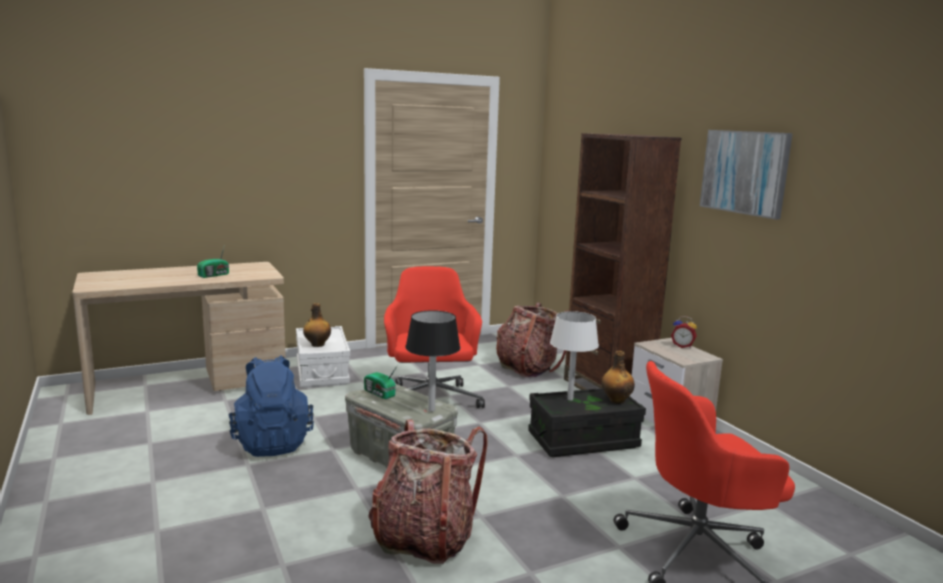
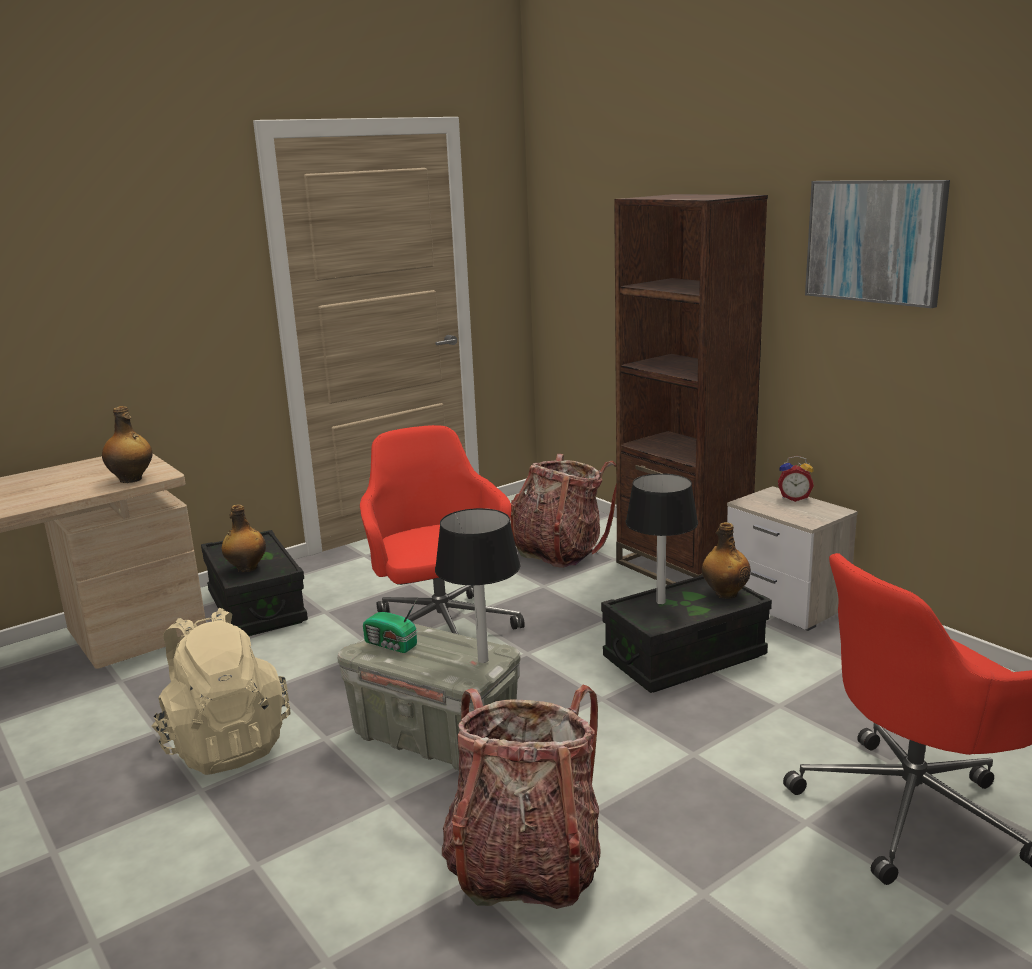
camera: 10 degrees left, 5 degrees up
radio [197,247,229,278] -> none
blue backpack [229,355,314,457] -> beige backpack [152,608,290,775]
white storage box [296,326,351,388] -> black storage box [201,530,308,636]
white table lamp [550,311,599,401] -> black table lamp [626,473,698,604]
none -> bottle [102,406,153,483]

